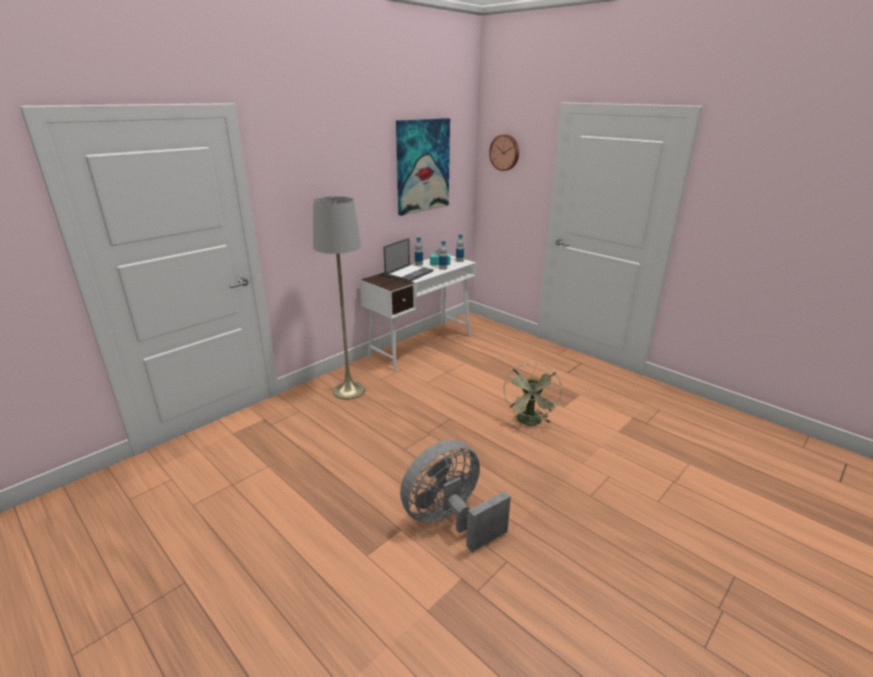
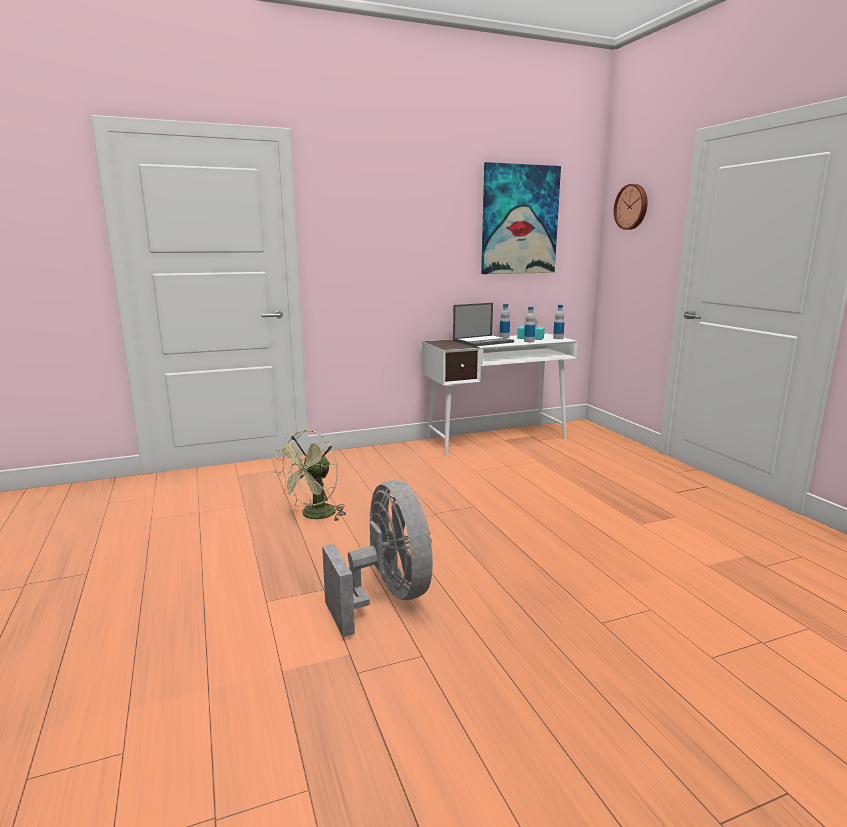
camera: 25 degrees right, 10 degrees down
grey floor lamp [313,196,365,400] -> none
grey fan [400,440,511,552] -> grey fan turned 75 degrees clockwise [322,480,433,637]
green fan [504,363,562,426] -> green fan moved to [273,430,346,521]

